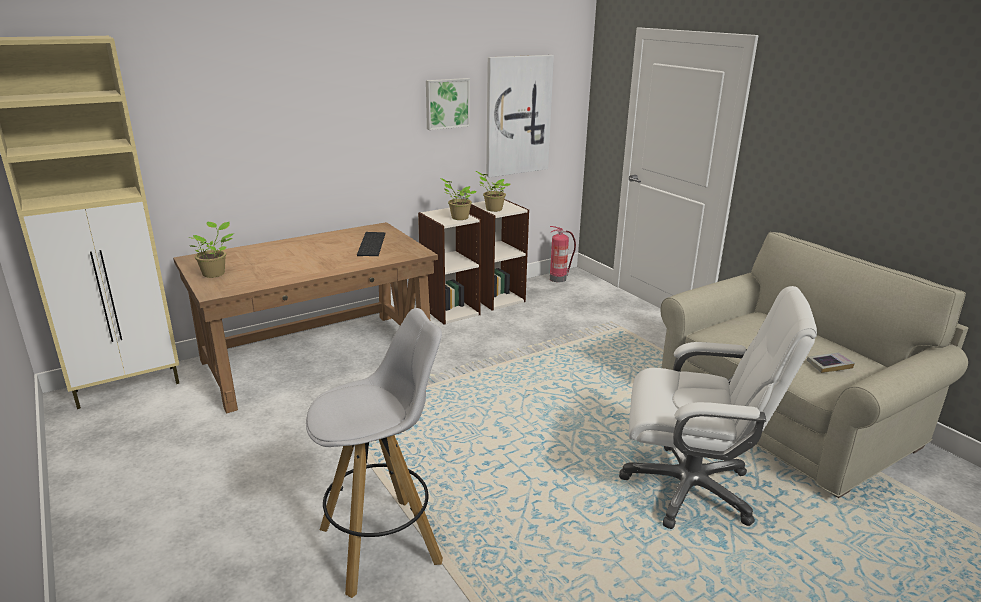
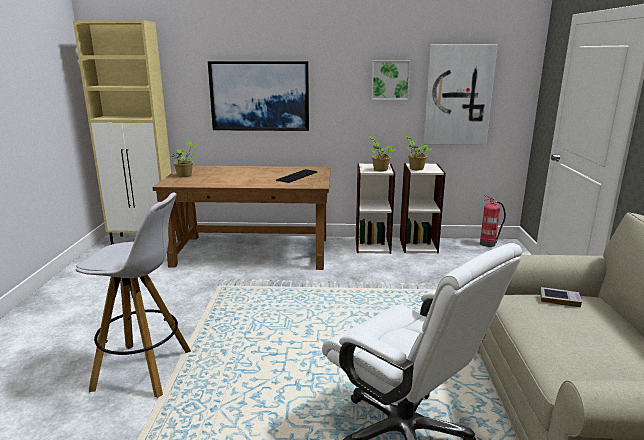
camera: 35 degrees right, 5 degrees down
book [807,353,855,373] -> book moved to [540,287,582,307]
none -> picture [208,61,309,131]

